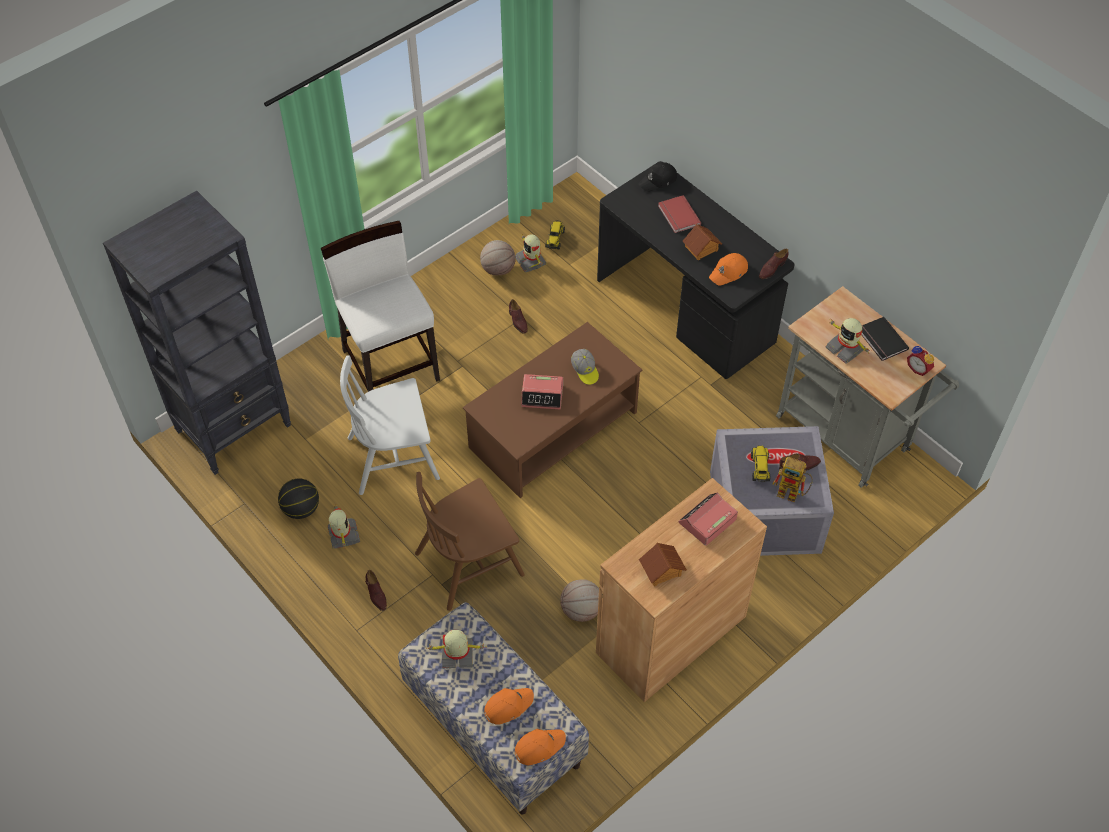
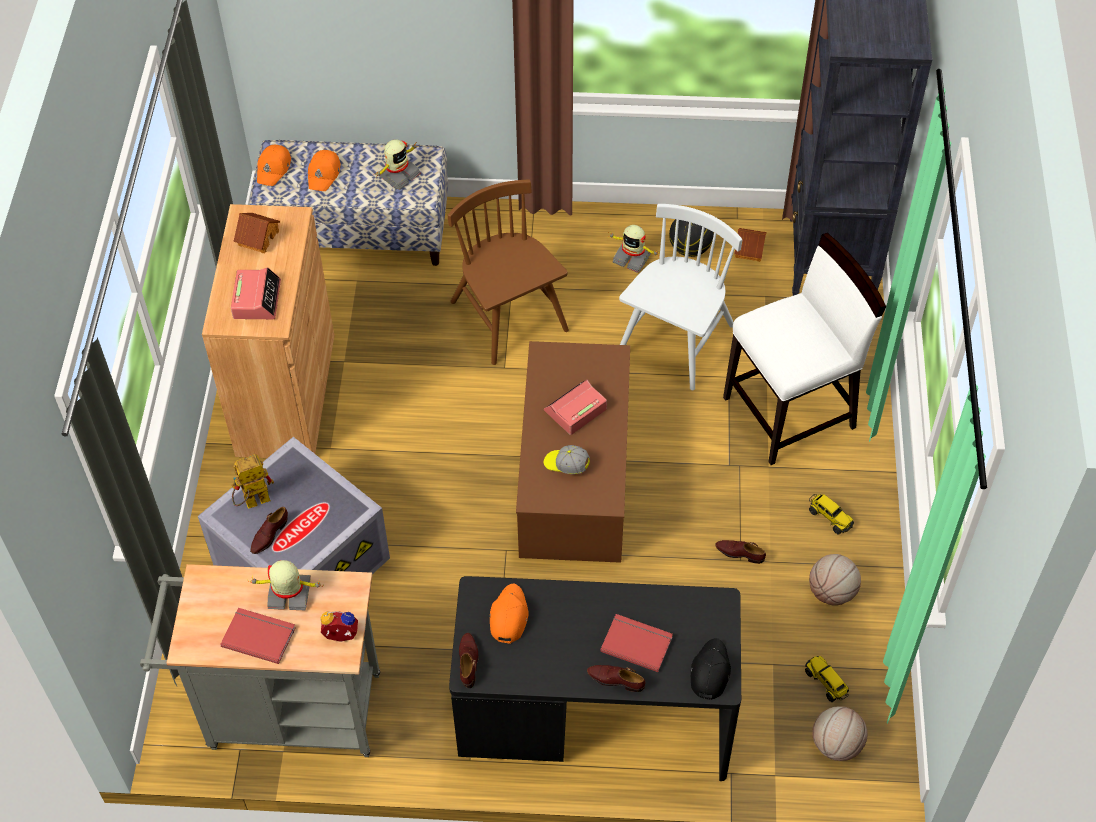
camera: 135 degrees right, 0 degrees up
white chair [321,221,440,392] -> white chair turned 45 degrees counterclockwise [723,233,886,465]
brown shoe [365,570,387,611] -> brown shoe moved to [587,665,645,692]
brown chair [415,472,525,611] -> brown chair turned 45 degrees counterclockwise [448,180,569,365]
toy robot [515,234,546,272] -> none
basketball [560,579,599,622] -> basketball moved to [812,706,868,761]
toy house [683,224,722,260] -> toy house moved to [734,228,767,262]
toy truck [751,446,770,482] -> toy truck moved to [809,494,854,535]
black book [861,317,909,361] -> red book [221,608,296,664]
alarm clock [907,346,934,376] -> alarm clock moved to [320,611,358,642]

